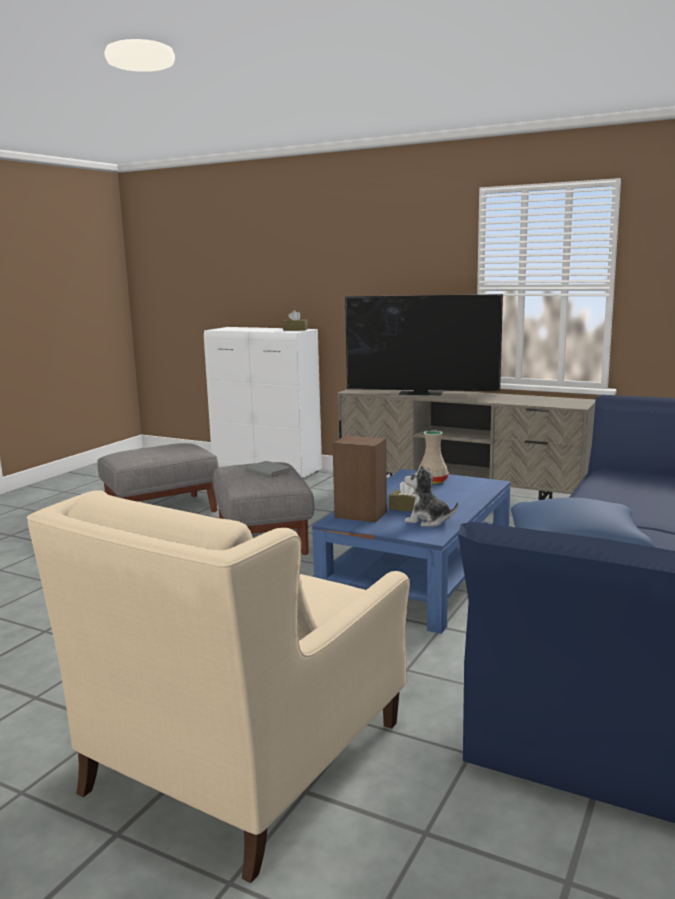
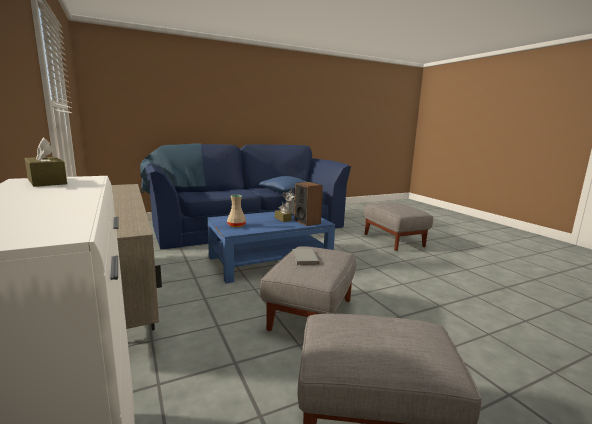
camera: 145 degrees left, 0 degrees up
beige armchair [27,490,410,883] -> grey ottoman [364,202,433,251]
television [345,294,503,395] -> none

